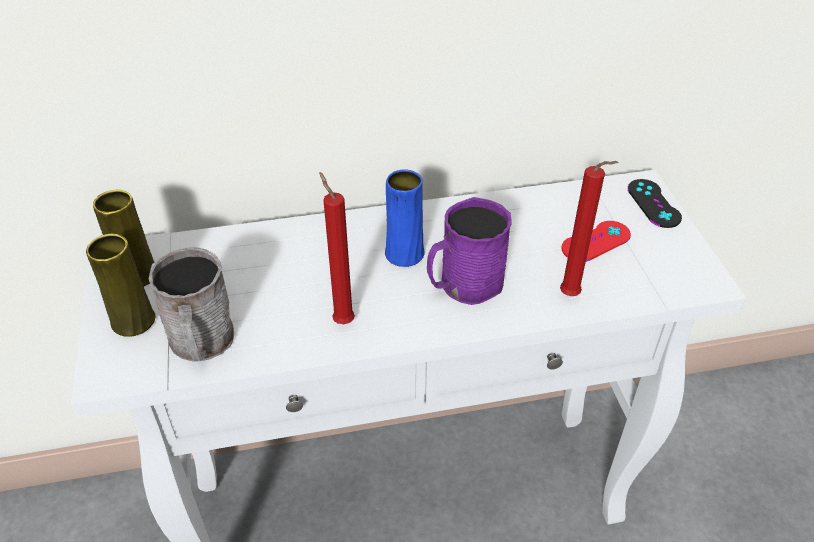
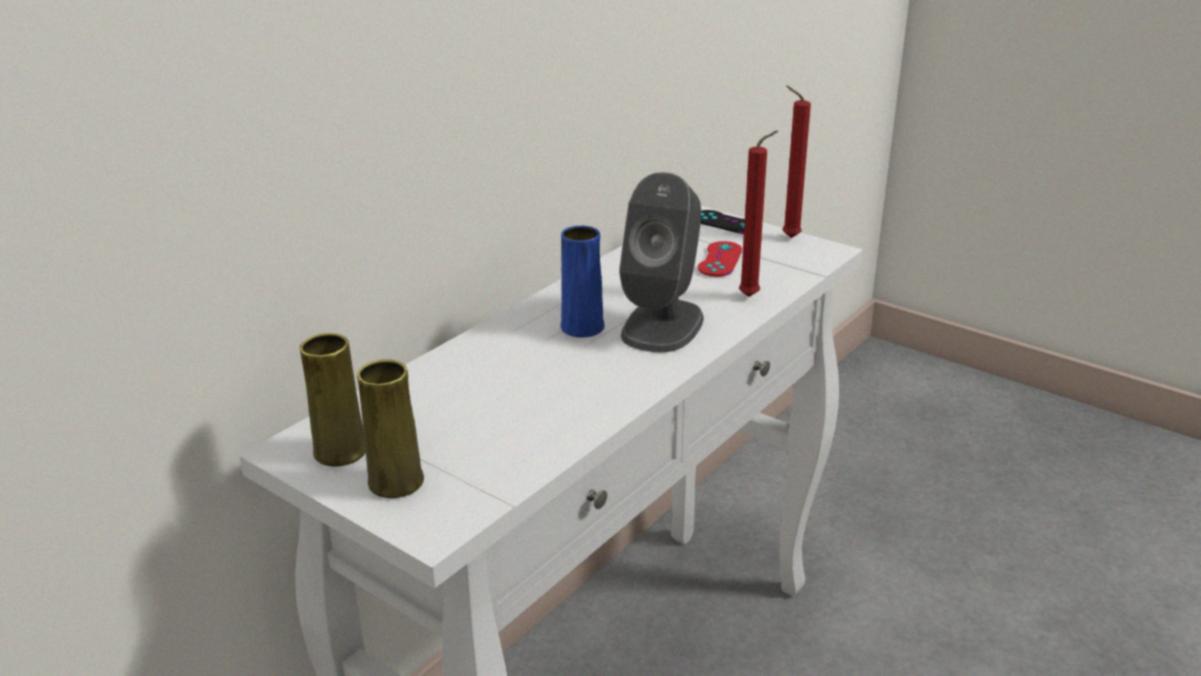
camera: 40 degrees left, 15 degrees down
grey mug [149,247,234,362] -> none
red candle [319,172,355,324] -> red candle moved to [782,86,811,238]
purple mug [427,197,512,305] -> grey speaker [619,172,704,353]

